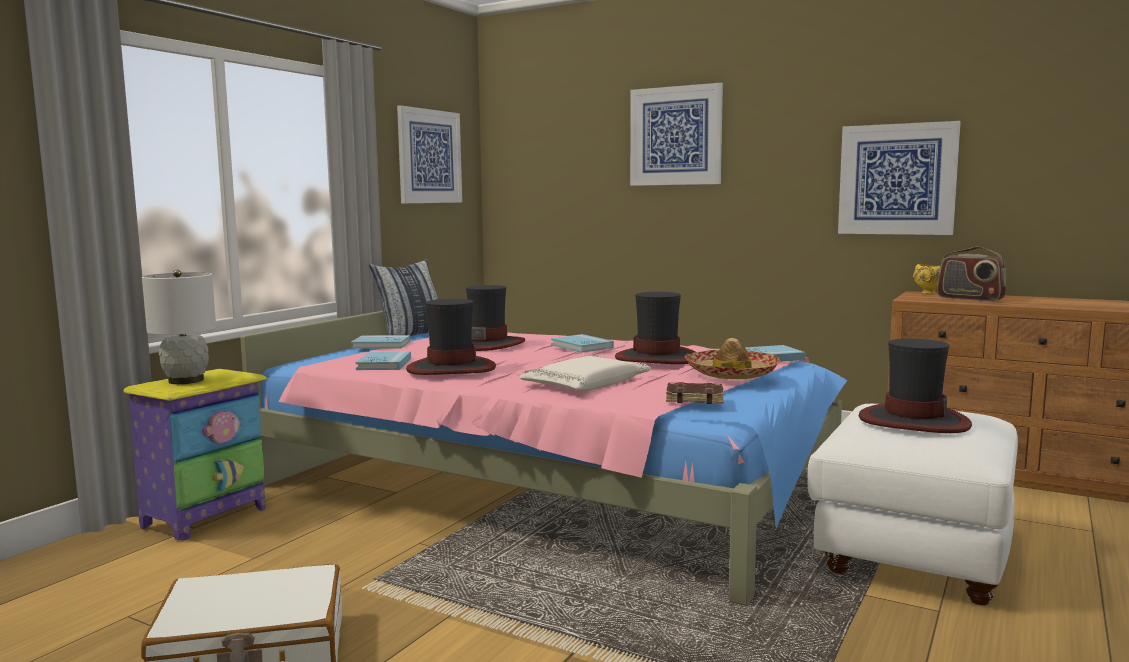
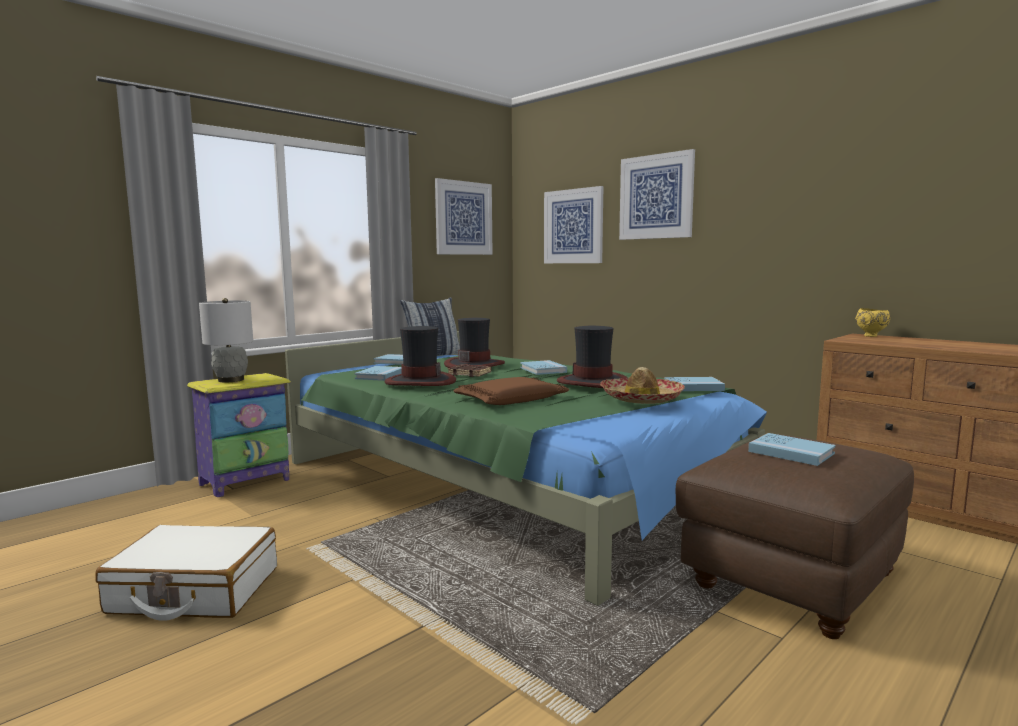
camera: 15 degrees right, 0 degrees up
pink bed [240,311,847,606] -> green bed [285,331,767,606]
white pillow [520,356,651,391] -> brown pillow [454,377,569,405]
brown book [666,382,724,404] -> brown book moved to [447,364,491,377]
white ottoman [808,404,1018,605] -> brown ottoman [676,434,914,639]
picture [838,121,961,235] -> picture moved to [544,186,603,263]
hat [859,338,972,433] -> blue book [748,433,835,466]
radio [937,246,1006,301] -> none

